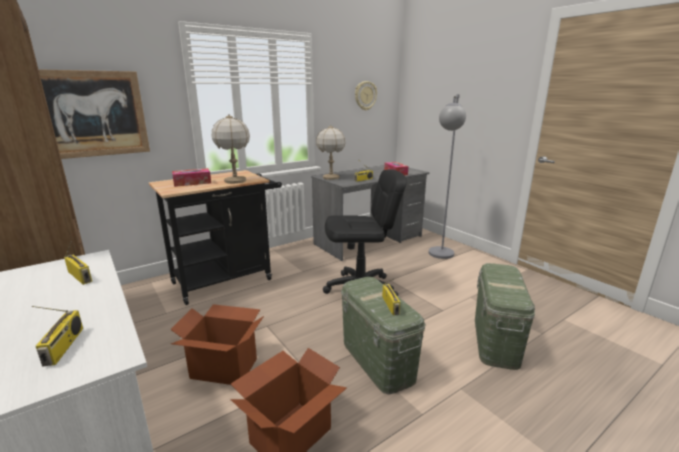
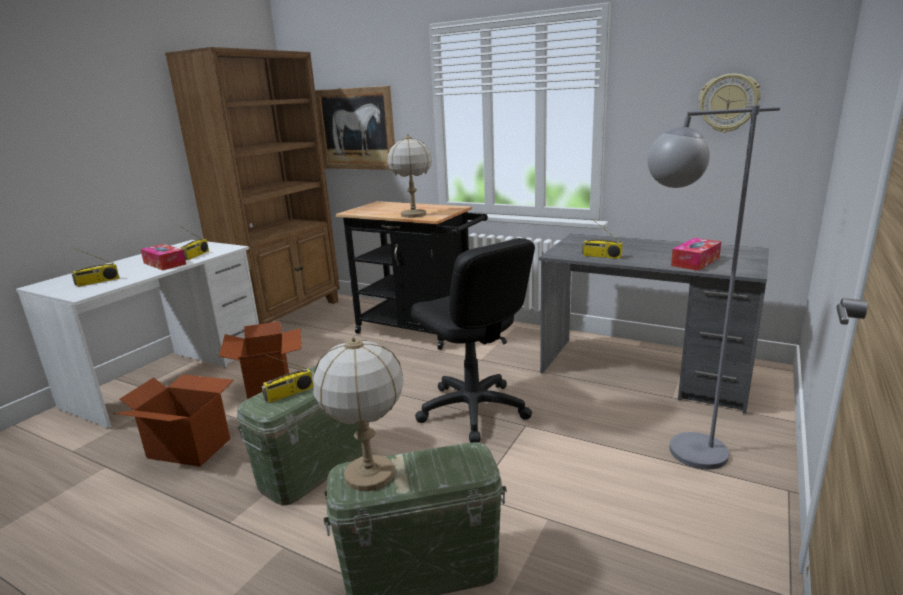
camera: 65 degrees right, 0 degrees up
tissue box [172,168,211,187] -> tissue box moved to [140,244,186,270]
table lamp [316,125,346,180] -> table lamp moved to [313,337,404,491]

